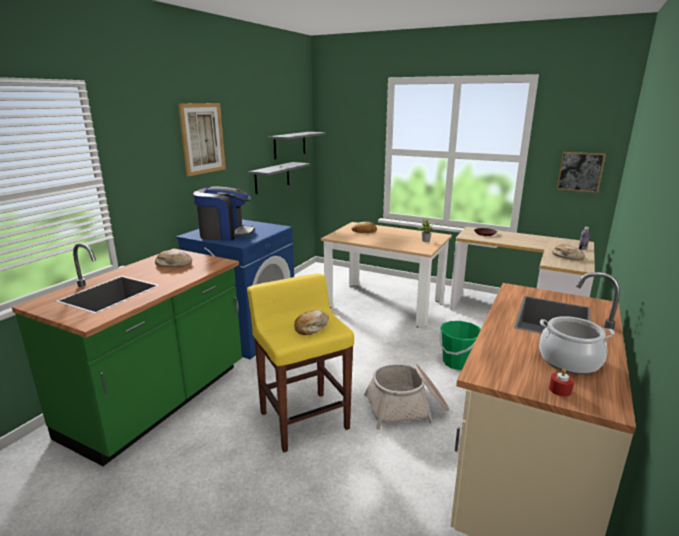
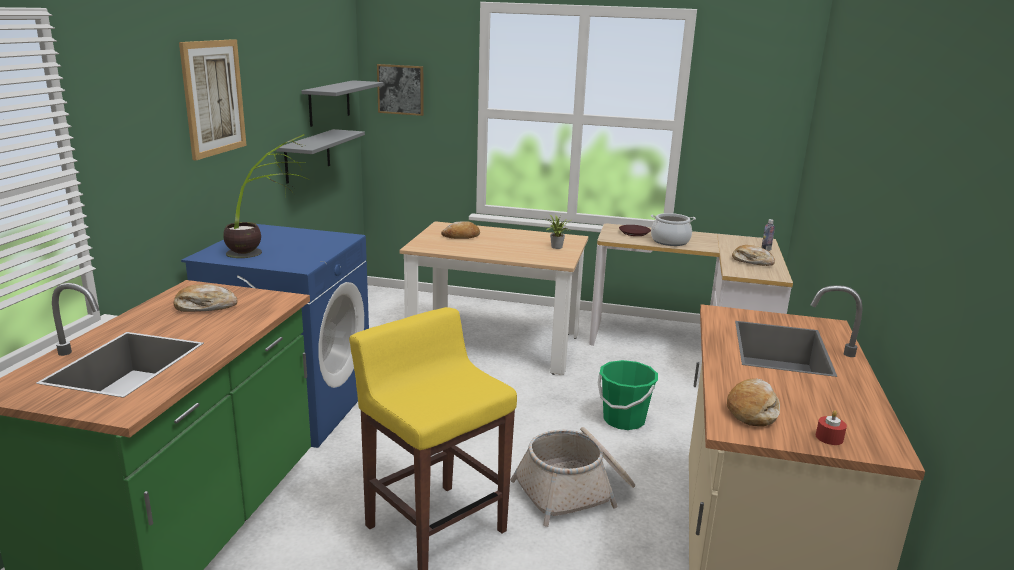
camera: 15 degrees left, 0 degrees up
coffee machine [193,186,255,241] -> potted plant [223,134,307,258]
bread [294,310,329,335] -> bread moved to [727,378,780,427]
cooking pot [539,316,615,374] -> cooking pot moved to [651,213,696,246]
picture [557,152,606,193] -> picture moved to [377,64,424,116]

